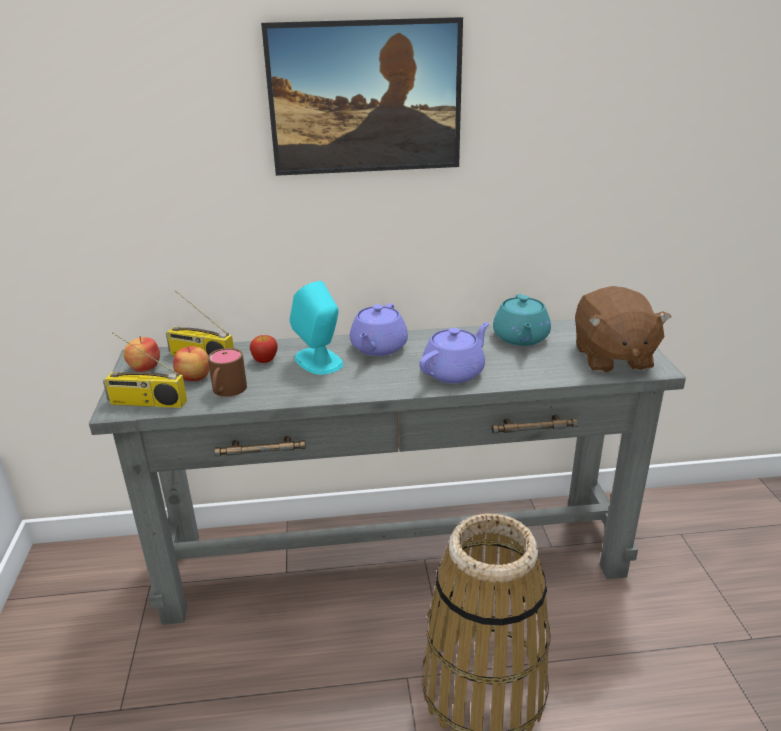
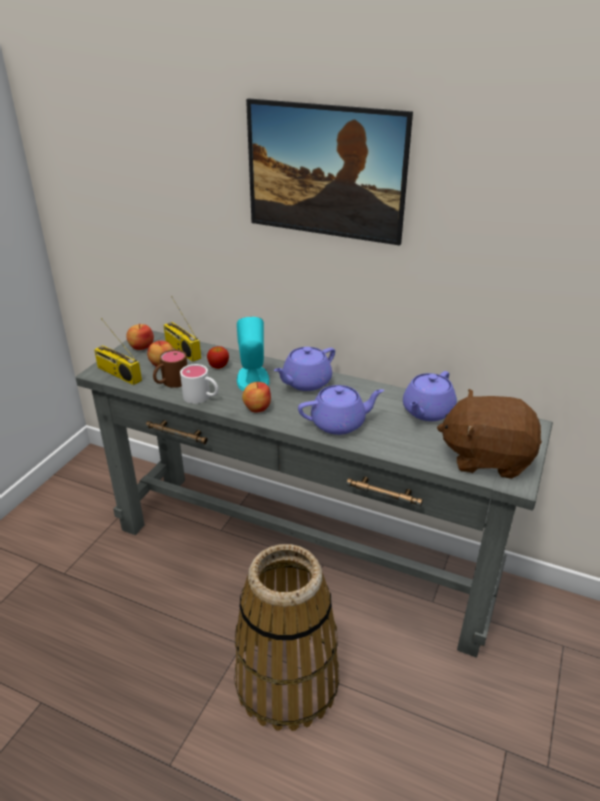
camera: 30 degrees right, 5 degrees up
turquoise teapot [493,294,551,346] -> purple teapot [403,371,457,421]
brown plush toy [575,286,671,373] -> brown plush toy turned 75 degrees clockwise [437,389,542,479]
none -> white mug [180,364,218,404]
none -> apple [242,382,271,413]

